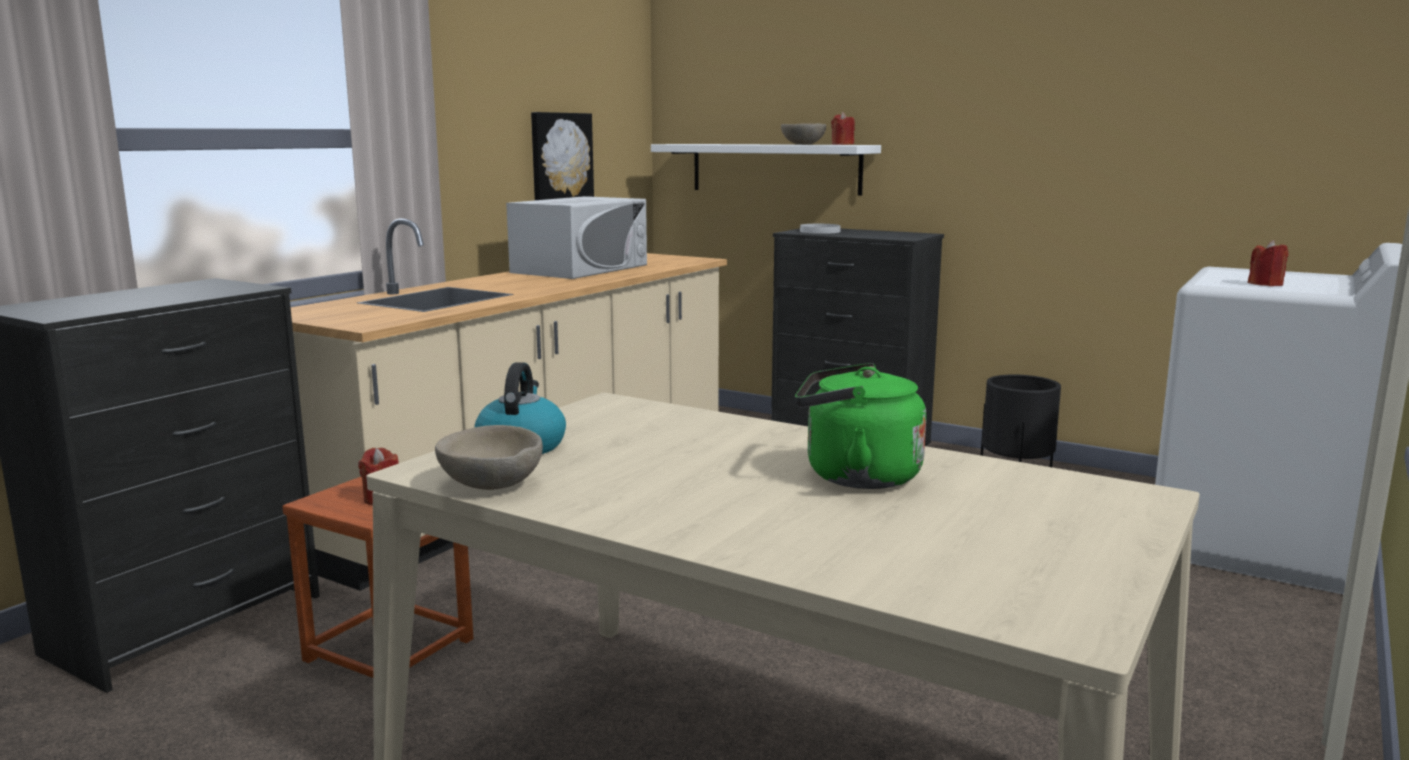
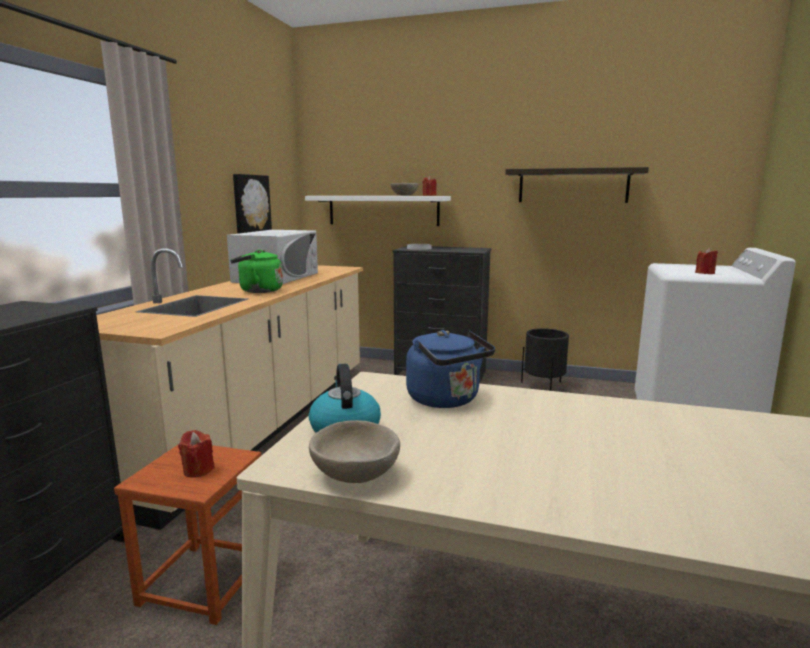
camera: 15 degrees left, 0 degrees up
green kettle [795,363,926,489] -> green kettle moved to [230,249,283,293]
none -> blue kettle [406,330,495,408]
none -> shelf [505,167,649,203]

